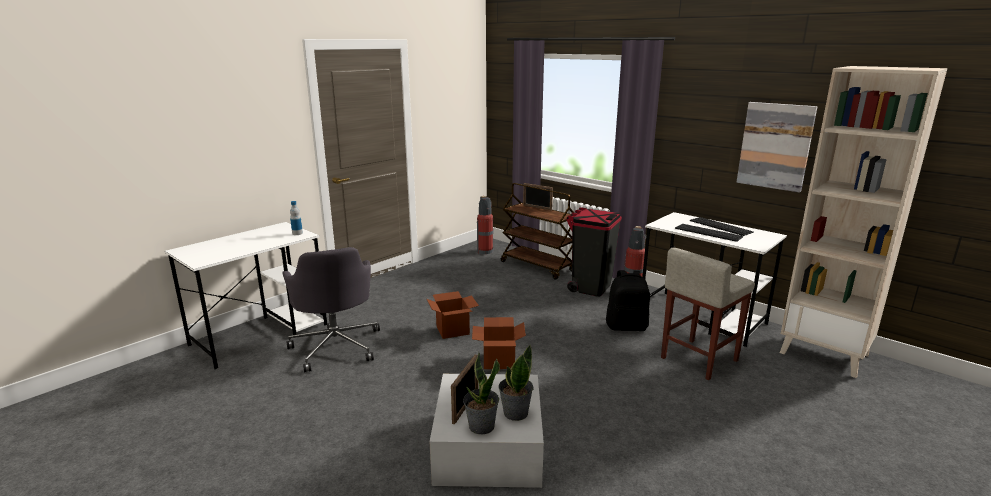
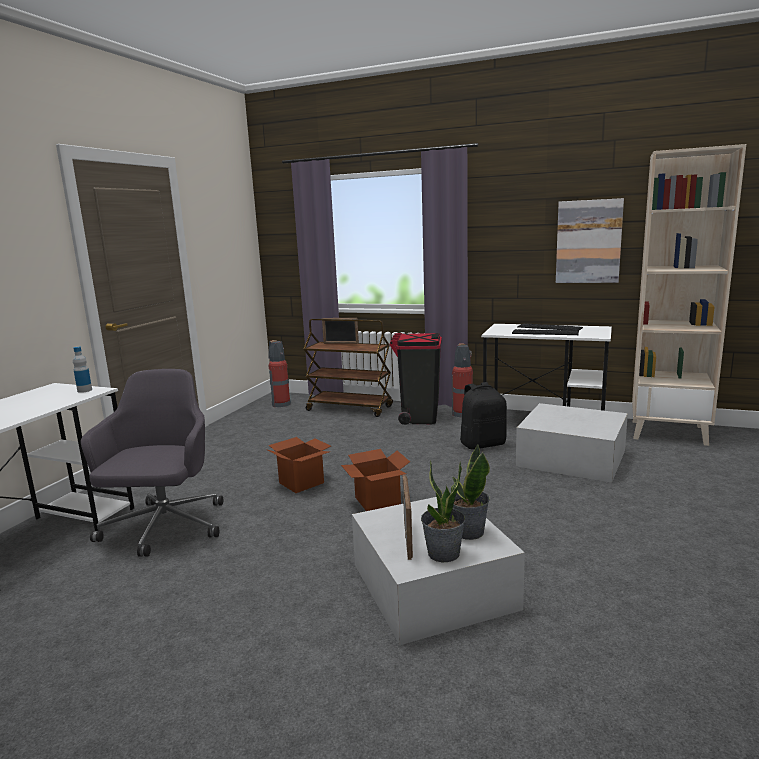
camera: 20 degrees left, 5 degrees down
grey office chair [282,247,380,373] -> grey office chair turned 135 degrees counterclockwise [81,369,223,557]
beige stool [661,248,755,381] -> white storage box [516,403,628,483]

